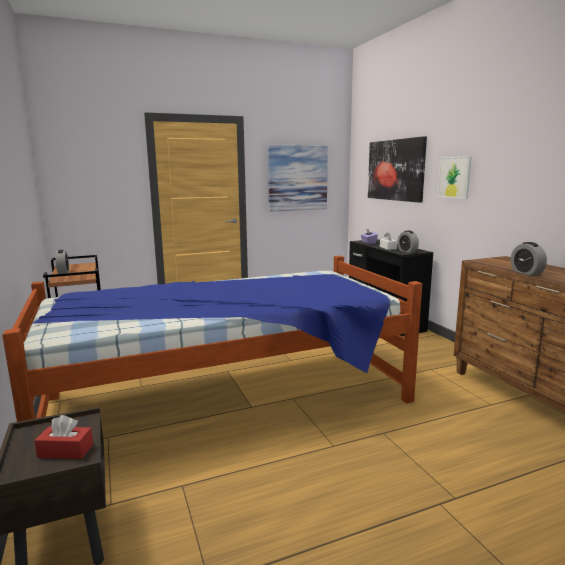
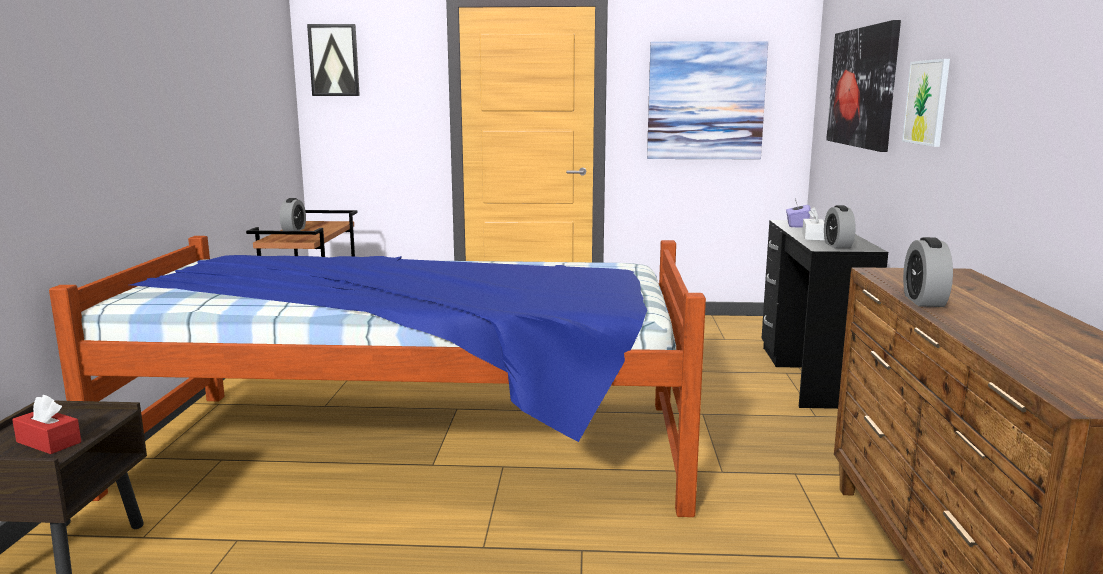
camera: 25 degrees right, 0 degrees up
none -> picture [307,24,360,96]

